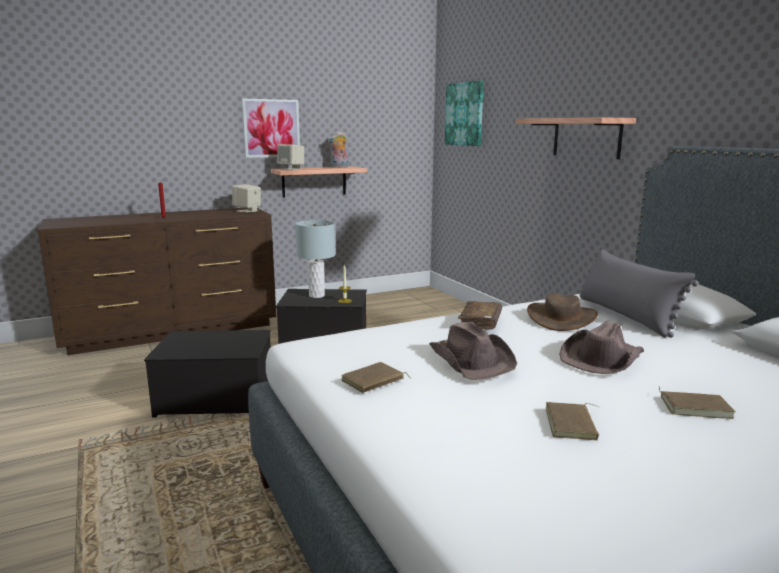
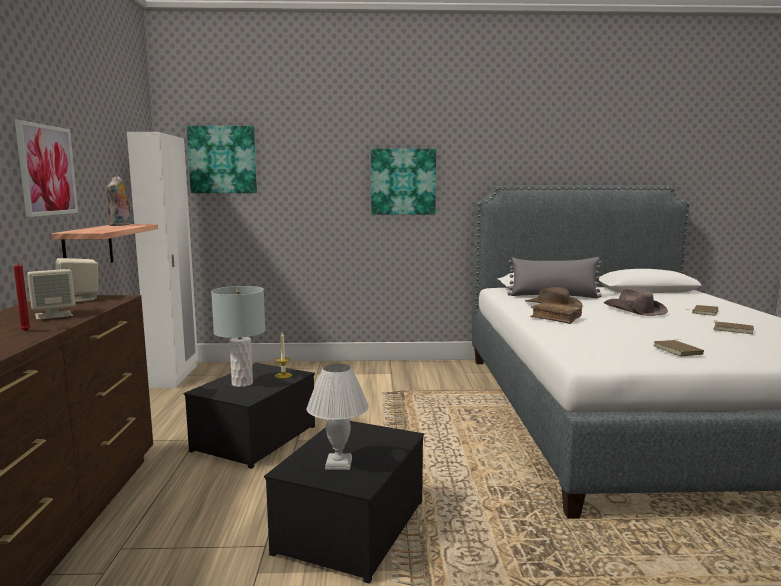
camera: 65 degrees left, 5 degrees down
beige speaker [277,144,304,170] -> beige speaker moved to [27,269,75,320]
brown hat [429,322,517,380] -> none
shelf [516,117,636,159] -> picture [371,149,436,215]
none -> white wardrobe [127,132,198,388]
none -> white table lamp [307,363,369,470]

